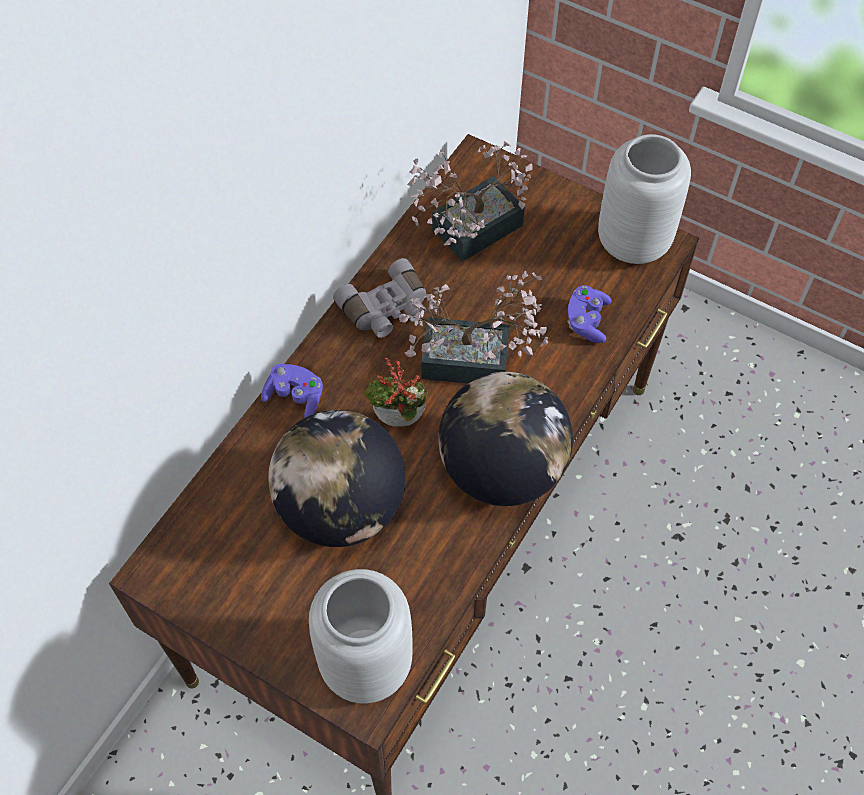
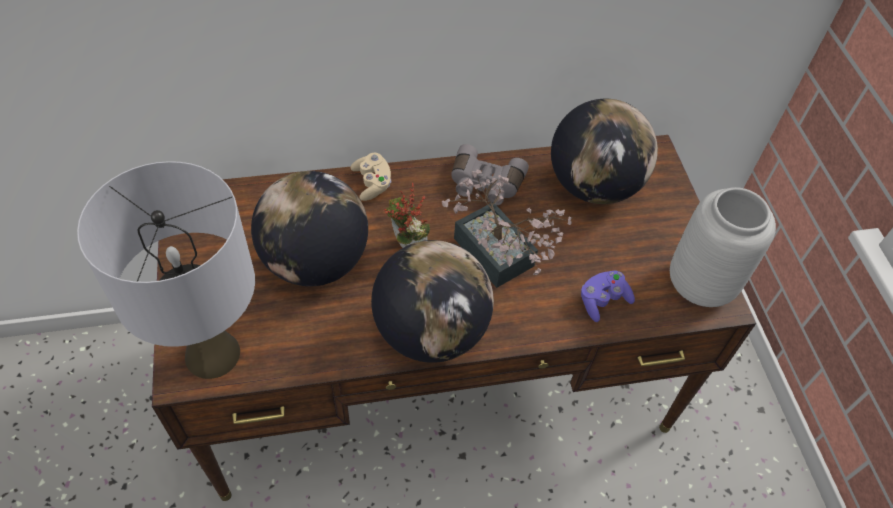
camera: 45 degrees right, 5 degrees down
purple game controller [261,364,323,418] -> beige game controller [350,153,391,201]
grey vase [309,569,413,704] -> grey table lamp [77,161,255,379]
potted plant [407,141,533,262] -> globe [551,98,658,204]

